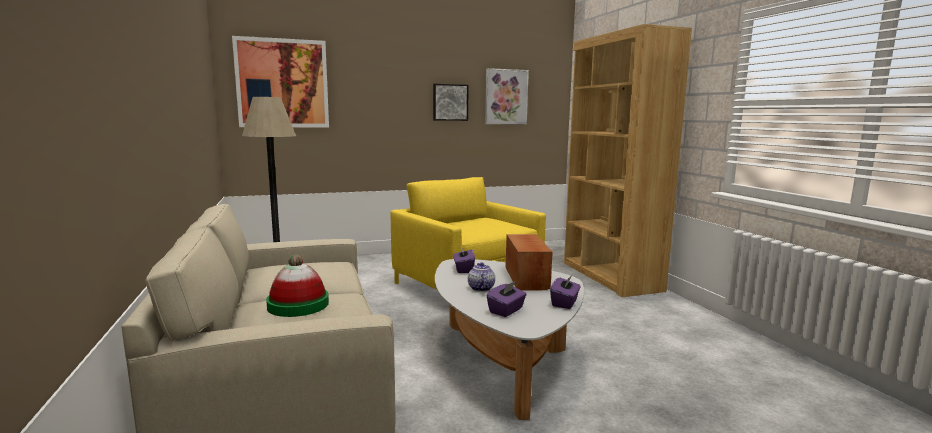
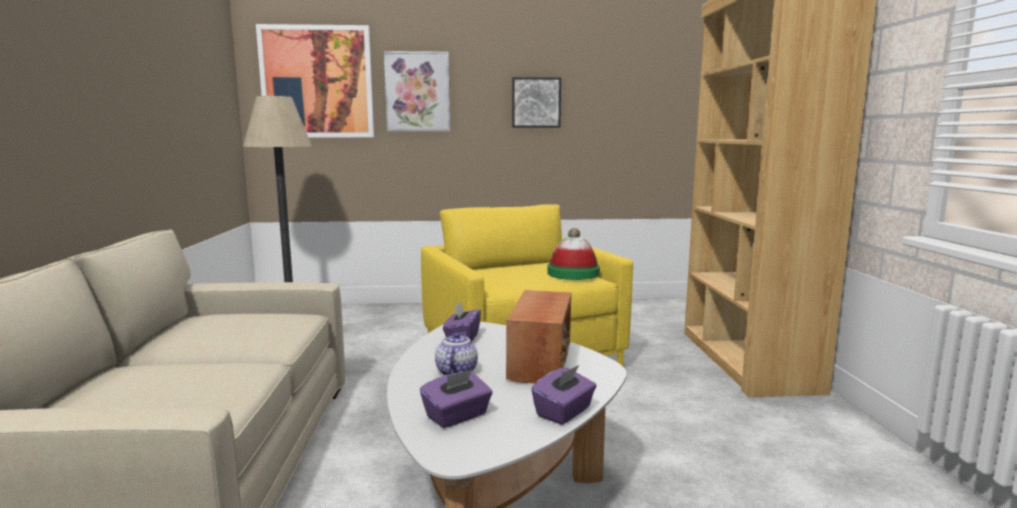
camera: 15 degrees right, 0 degrees up
hat [266,254,329,317] -> hat moved to [548,228,600,280]
picture [485,68,529,124] -> picture moved to [384,51,450,131]

